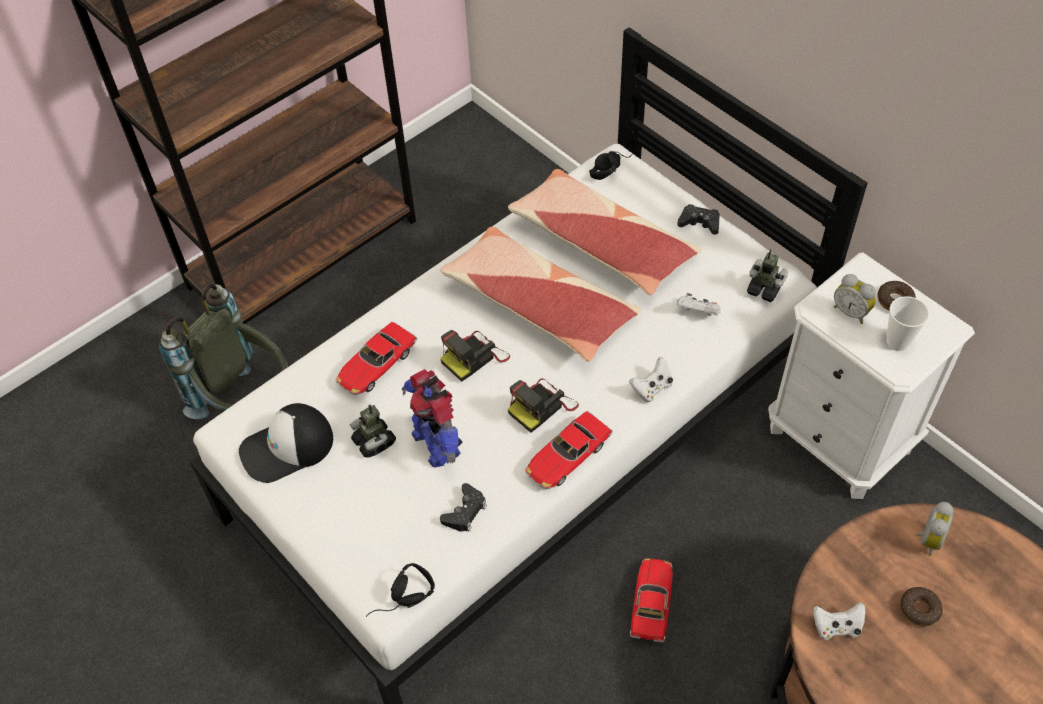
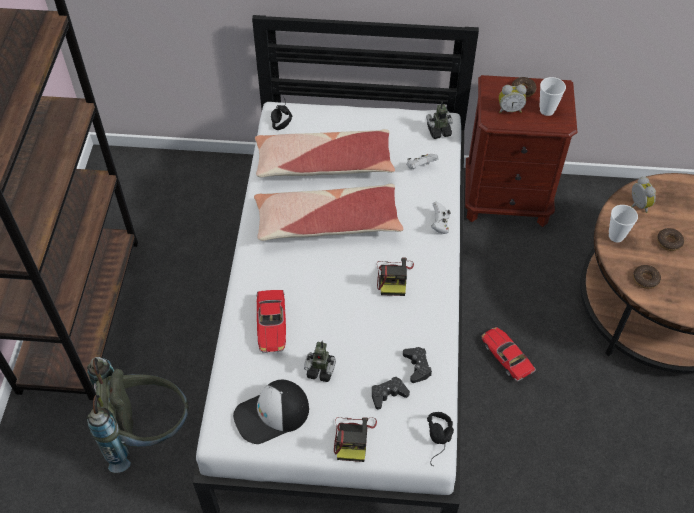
camera: 45 degrees left, 0 degrees up
cap [239,403,333,483] -> cap turned 45 degrees clockwise [233,380,309,444]
toy robot [402,369,462,468] -> none
camera [440,330,510,382] -> camera moved to [334,417,377,462]
toy car [525,411,612,489] -> none
black game controller [677,204,720,235] -> black game controller moved to [372,377,410,410]
white nightstand [768,252,975,499] -> brown nightstand [465,75,577,227]
white game controller [813,602,865,640] -> donut [633,265,661,289]
none -> cup [609,205,638,242]

